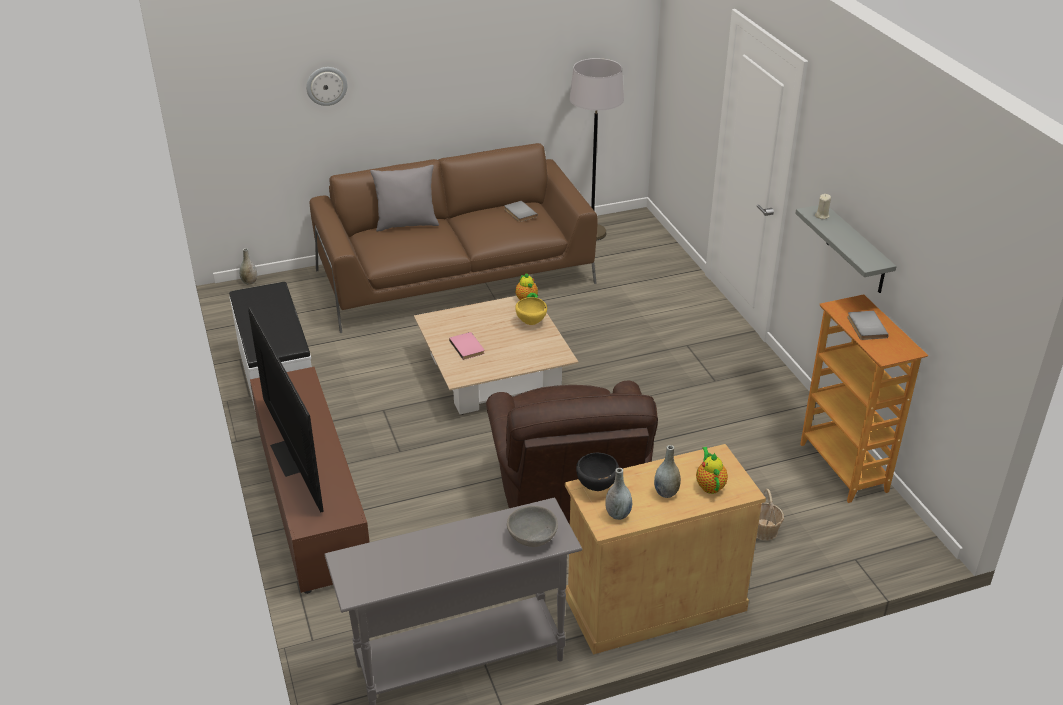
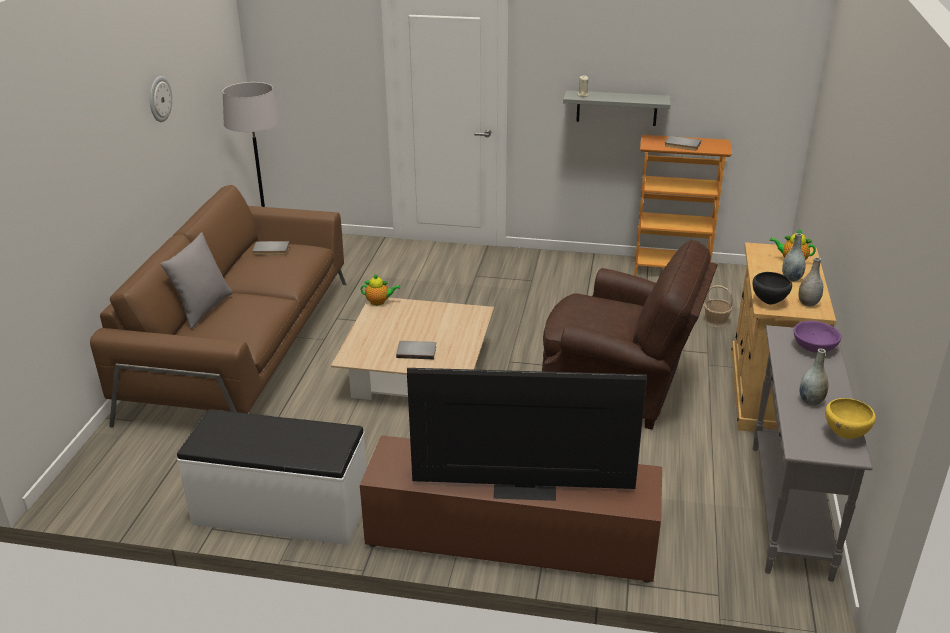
camera: 60 degrees left, 5 degrees down
grey vase [239,248,257,285] -> grey vase moved to [799,349,829,406]
wall clock [306,67,348,106] -> wall clock moved to [150,76,172,122]
pink book [449,332,485,360] -> grey book [396,341,437,359]
grey bowl [507,506,558,547] -> purple bowl [794,321,841,353]
yellow bowl [515,297,547,325] -> yellow bowl moved to [825,398,876,439]

